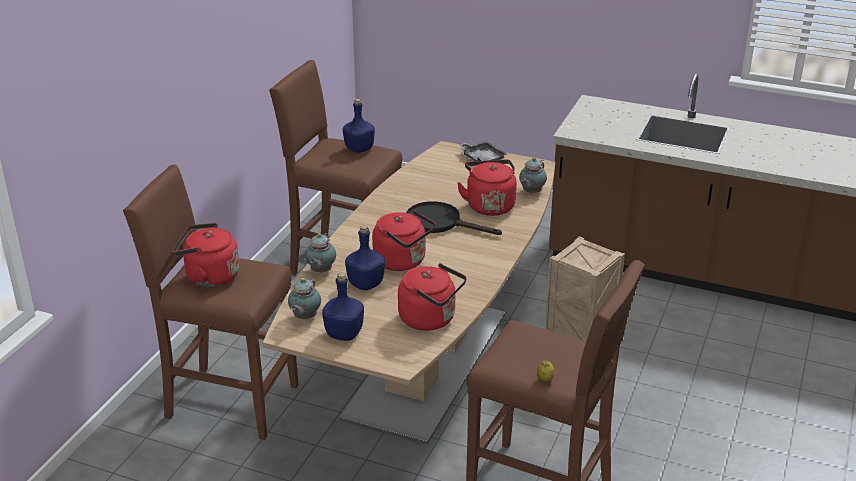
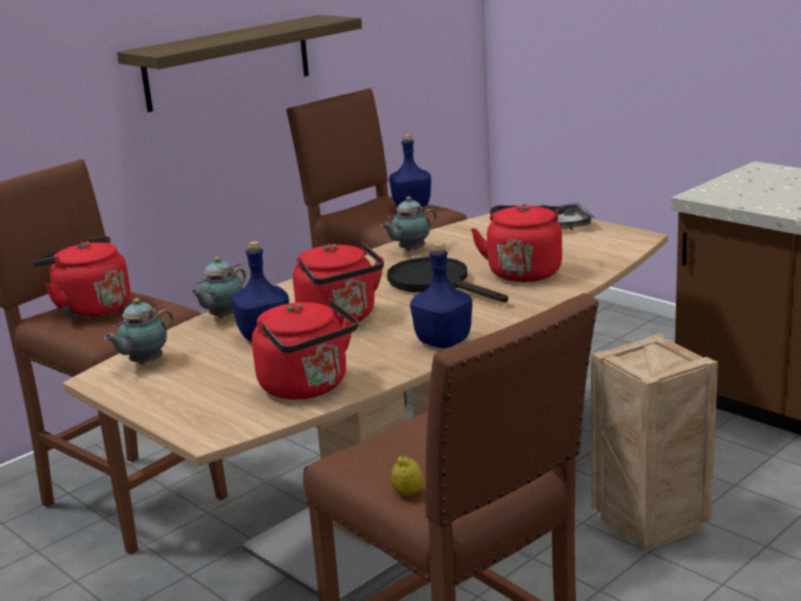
camera: 25 degrees right, 10 degrees down
blue bottle [322,273,364,341] -> blue bottle moved to [410,243,472,348]
teapot [519,157,547,194] -> teapot moved to [380,197,437,251]
none -> shelf [117,15,362,112]

